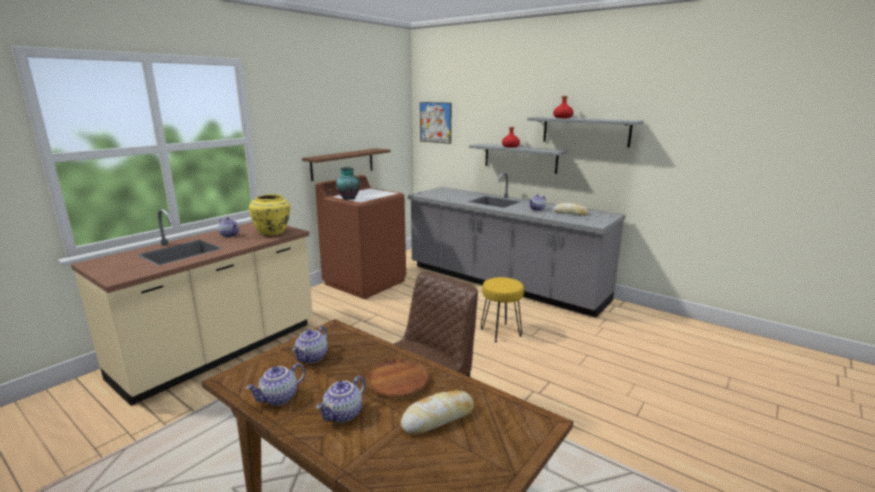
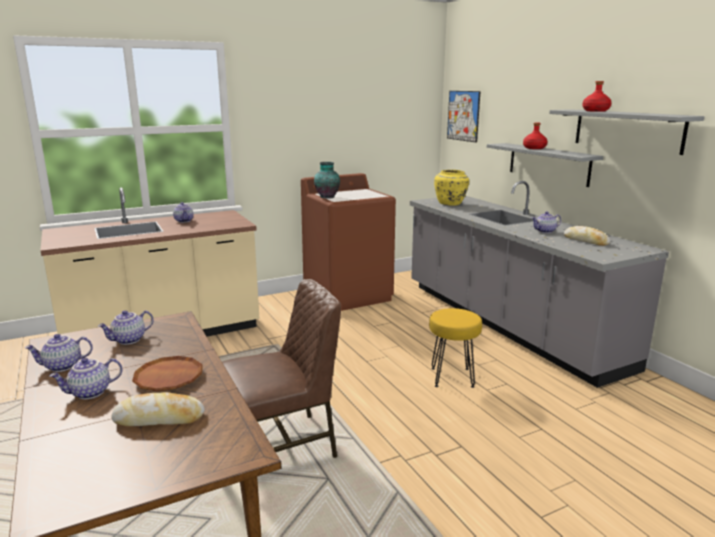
camera: 25 degrees right, 0 degrees up
yellow vase [249,194,290,235] -> yellow vase moved to [434,170,469,206]
brown shelf [302,148,391,181] -> none

